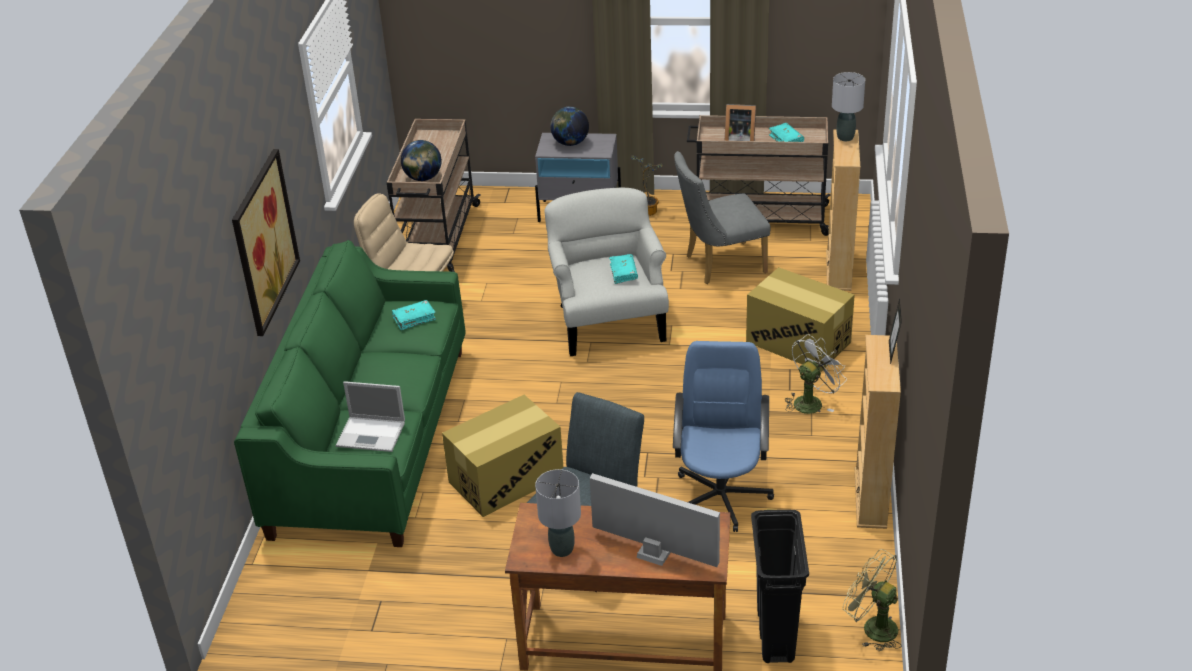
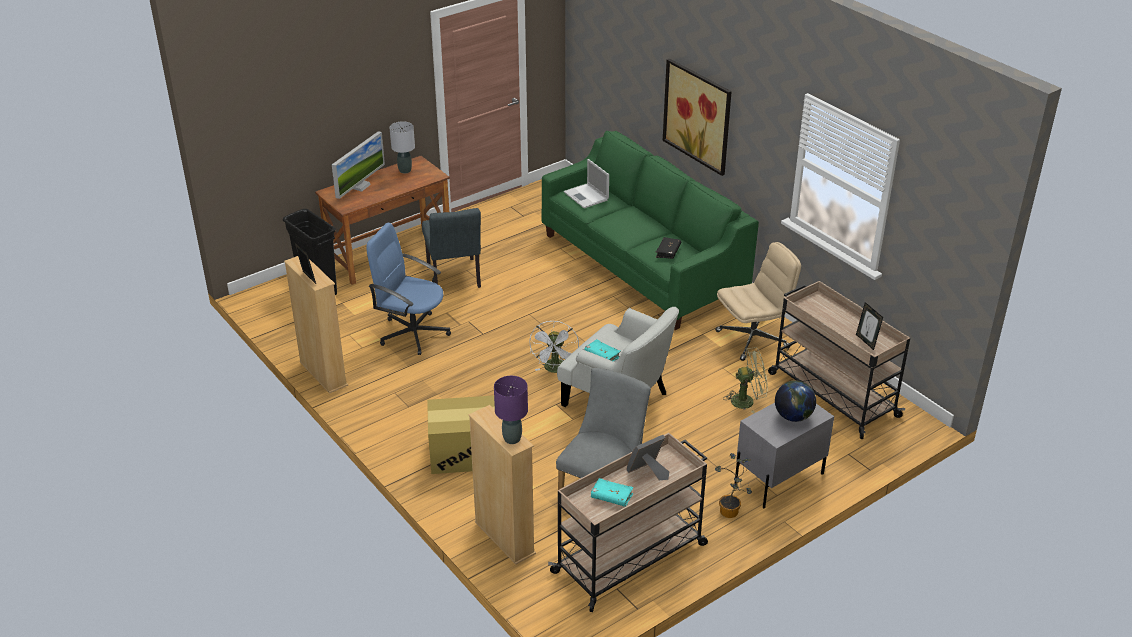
camera: 135 degrees right, 0 degrees up
laptop [335,381,405,452] -> laptop turned 90 degrees counterclockwise [564,159,609,208]
turquoise book [392,300,436,330] -> black book [656,237,681,259]
globe [401,140,442,181] -> none
cardboard box [442,395,564,517] -> none
monitor [590,473,720,567] -> monitor turned 45 degrees counterclockwise [332,131,385,199]
blue office chair [673,341,774,532] -> blue office chair turned 150 degrees clockwise [367,223,451,355]
white fan [785,334,847,414] -> white fan moved to [529,321,579,373]
grey table lamp [832,72,865,141] -> purple table lamp [494,376,528,444]
green fan [843,549,902,651] -> green fan moved to [723,347,768,414]
none -> picture frame [856,302,883,350]

